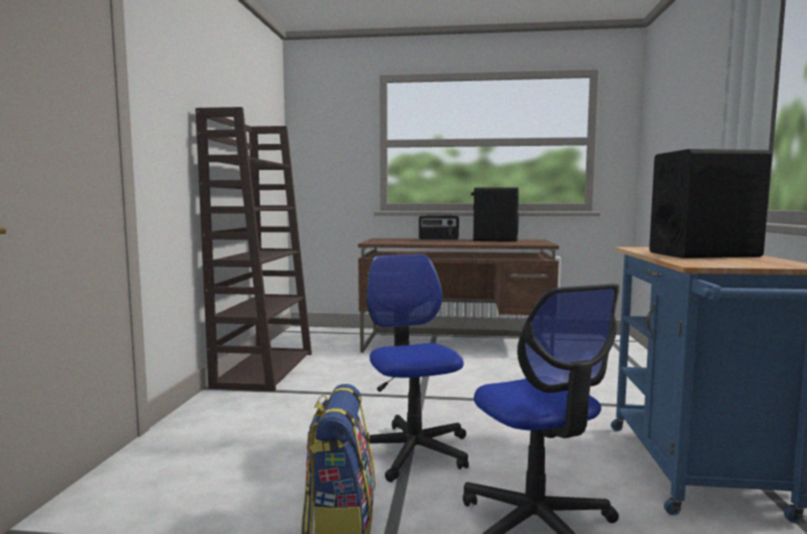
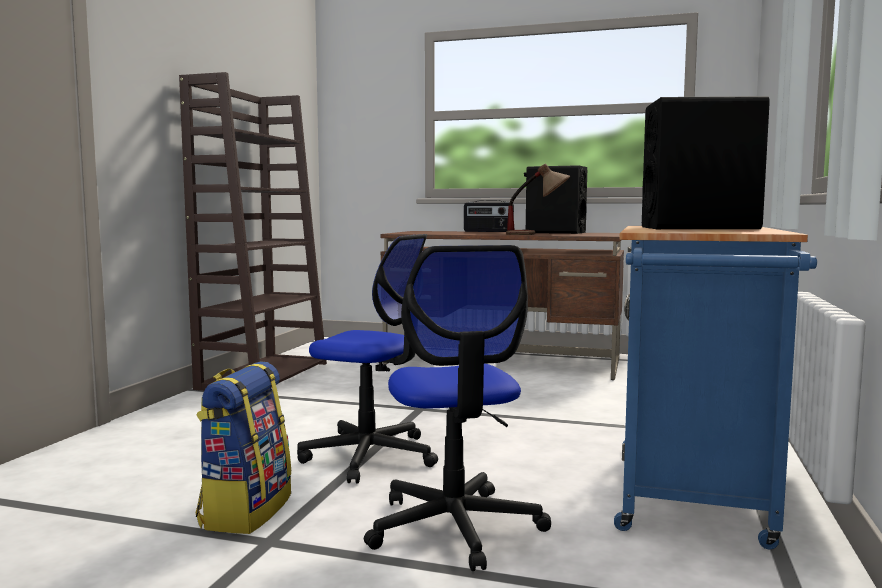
camera: 10 degrees right, 0 degrees up
office chair [365,254,469,482] -> office chair turned 120 degrees clockwise [297,234,438,483]
none -> table lamp [506,164,571,235]

